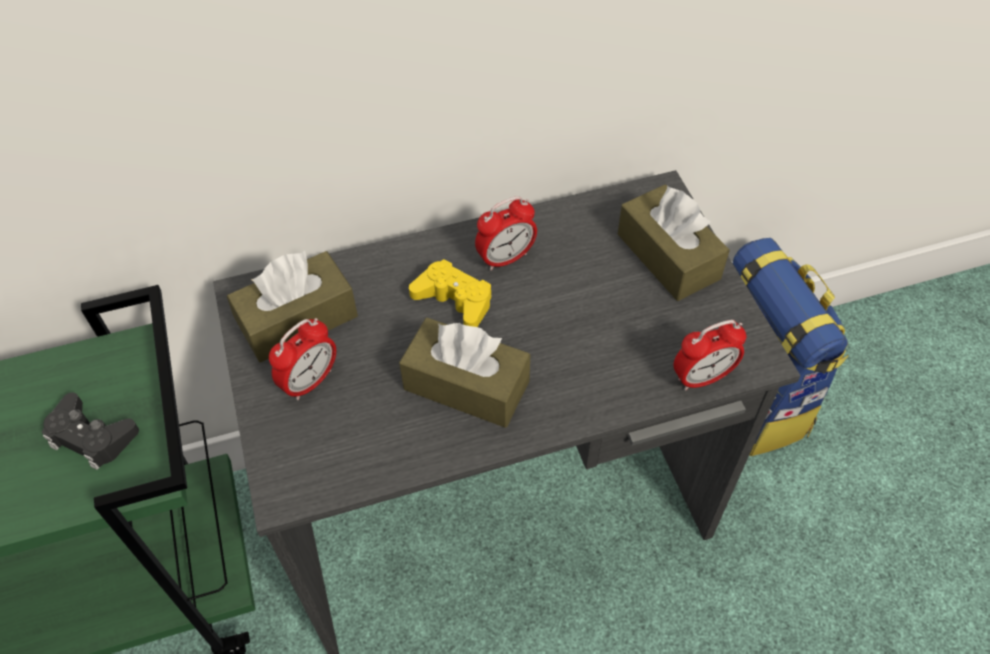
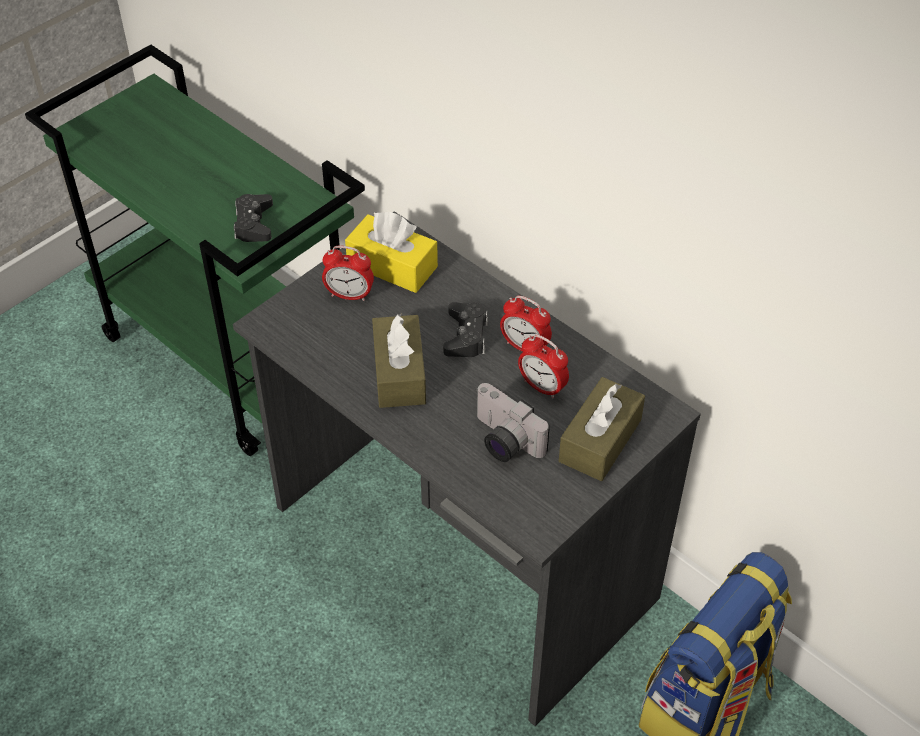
camera: 60 degrees right, 5 degrees down
brown tissue box [227,251,358,363] -> yellow tissue box [345,212,438,293]
yellow game controller [409,259,492,327] -> black game controller [443,302,488,357]
alarm clock [673,320,746,391] -> alarm clock moved to [518,335,569,398]
none -> camera [477,383,550,462]

